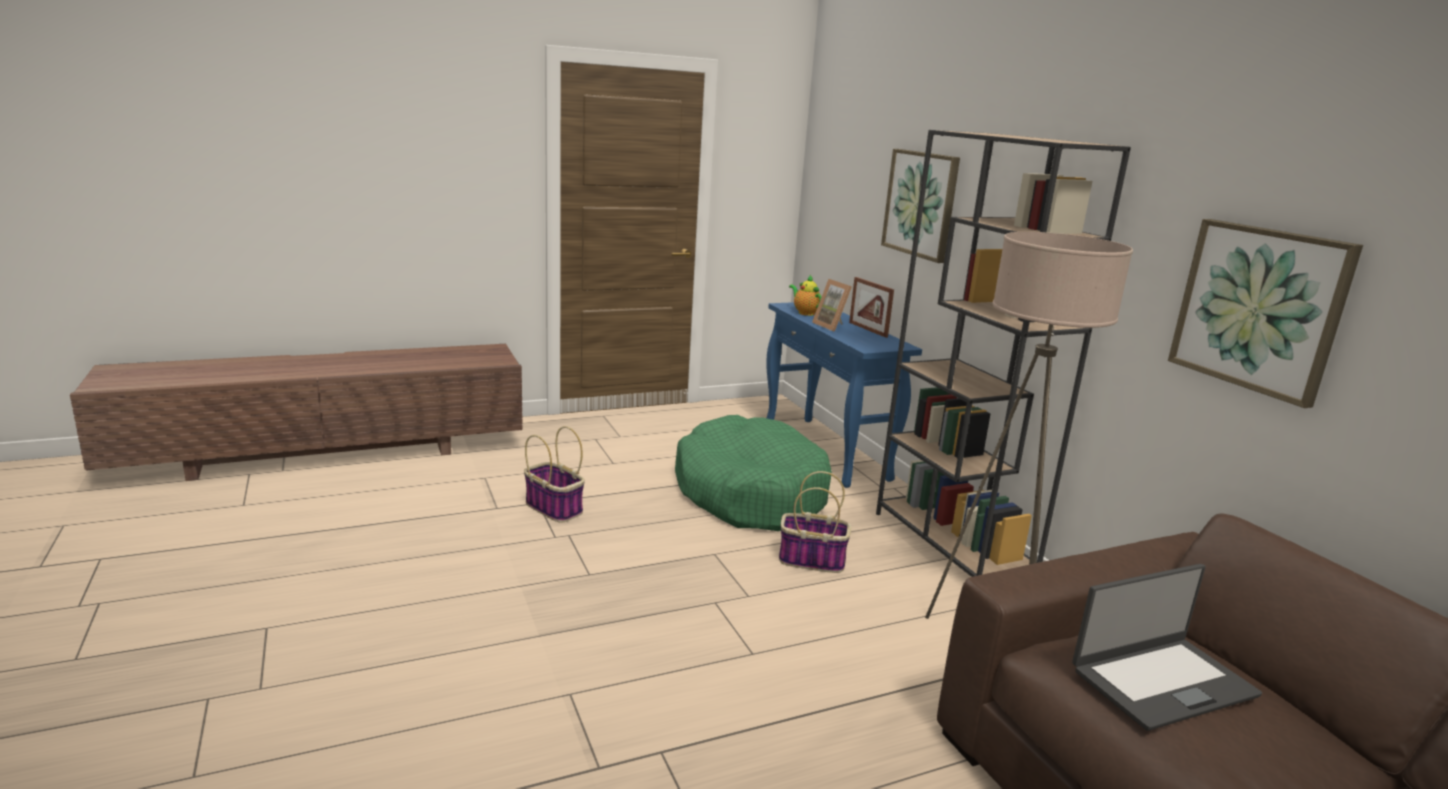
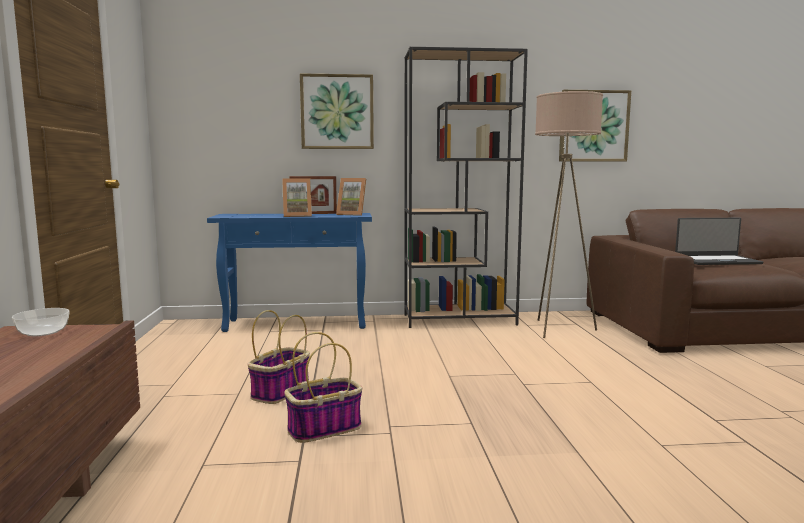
camera: 70 degrees left, 10 degrees down
green dog bed [675,415,832,531] -> none
basket [779,471,851,573] -> basket moved to [248,310,310,404]
teapot [789,275,821,316] -> none
laptop [1072,564,1262,731] -> laptop turned 90 degrees clockwise [675,218,763,265]
none -> bowl [12,308,70,336]
none -> picture frame [336,178,366,216]

